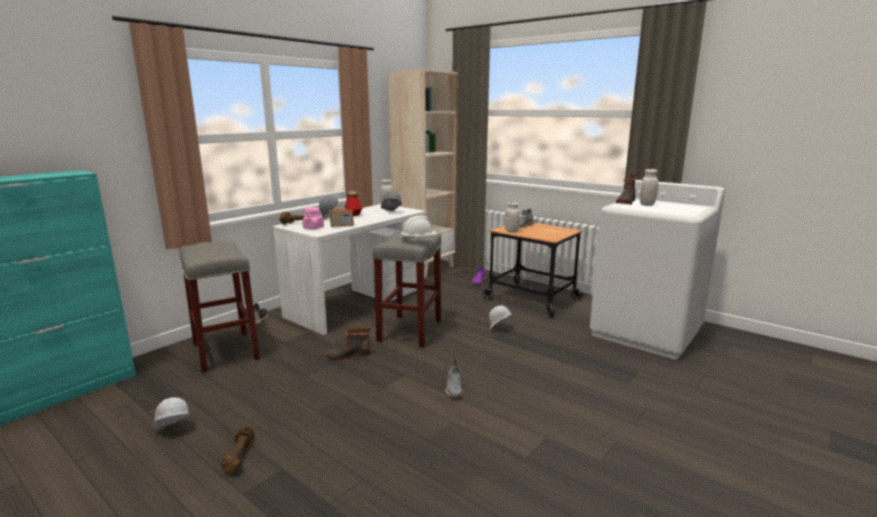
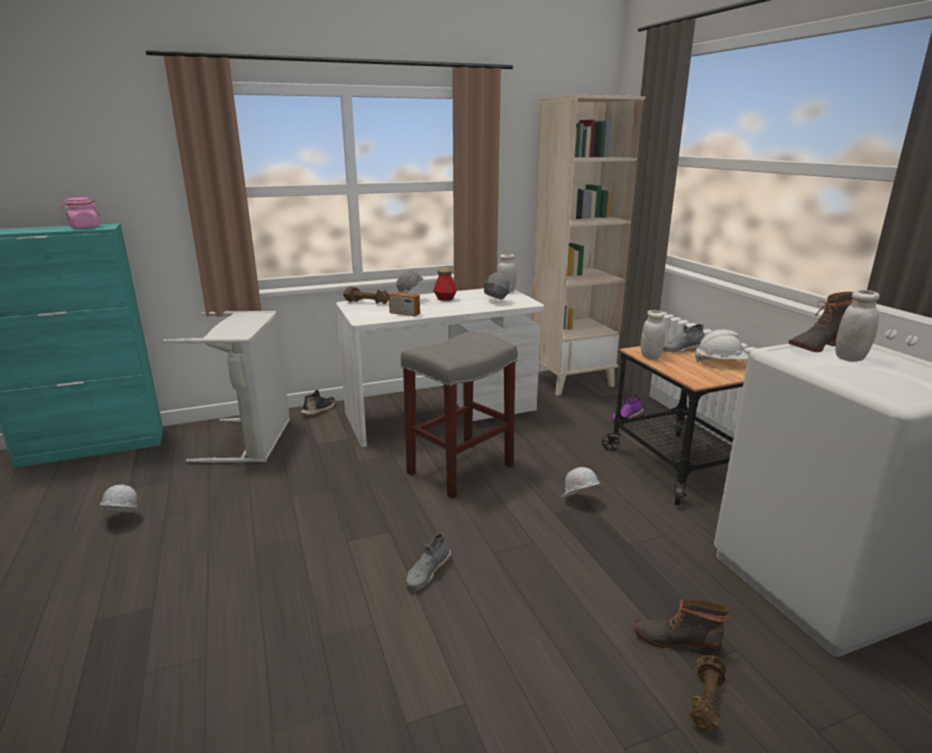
camera: 30 degrees right, 5 degrees up
grey stool [179,241,260,373] -> grey laundry basket [163,311,290,463]
brown dumbbell [221,427,255,474] -> brown dumbbell moved to [690,655,726,733]
pink jar [302,207,324,229] -> pink jar moved to [61,198,100,229]
boot [325,327,371,360] -> boot moved to [634,598,729,656]
white hard hat [401,215,437,242] -> white hard hat moved to [695,330,748,362]

